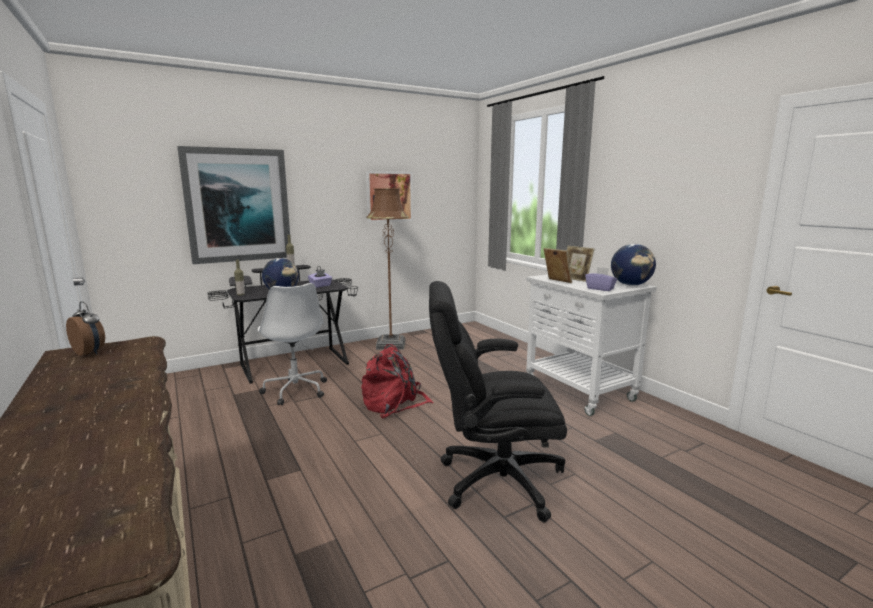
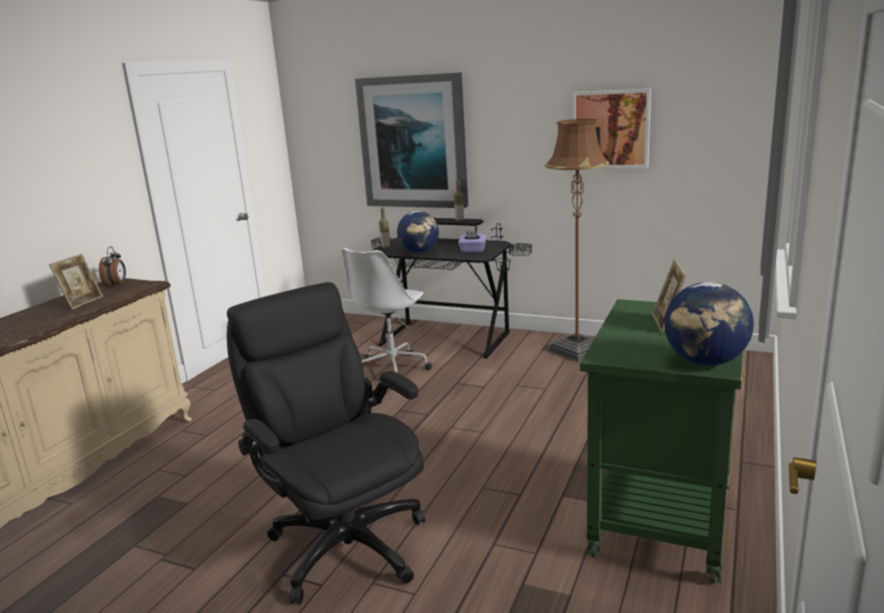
camera: 55 degrees right, 5 degrees up
red backpack [361,344,434,418] -> none
white cart [526,273,657,416] -> green cart [580,299,744,584]
picture frame [543,248,572,283] -> picture frame moved to [49,254,103,310]
purple tissue box [585,267,617,291] -> none

